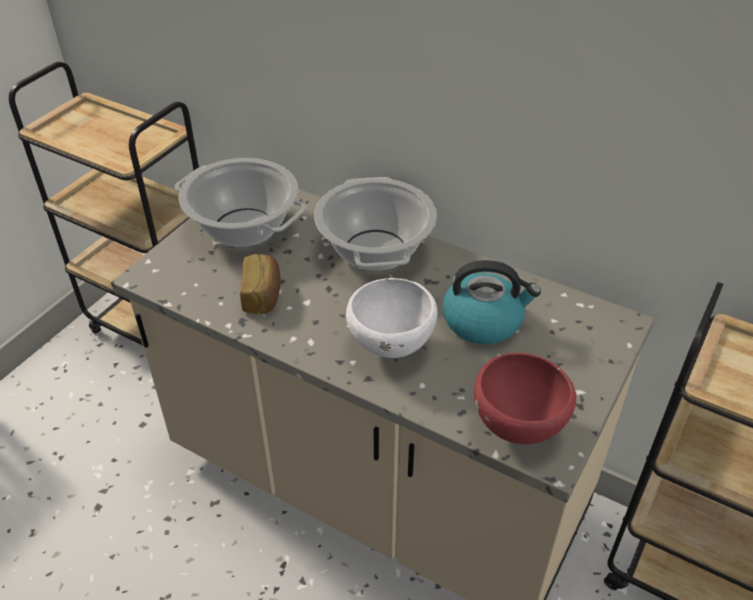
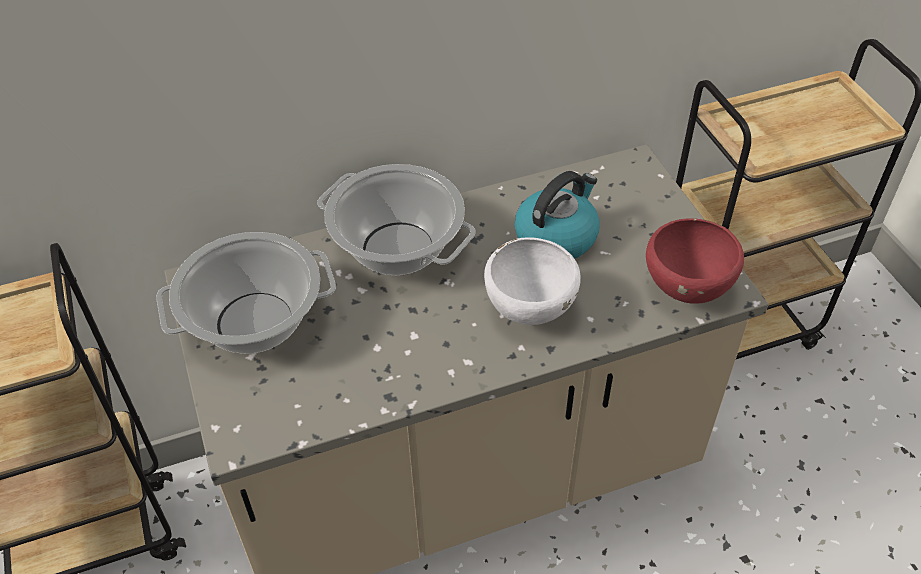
camera: 50 degrees left, 5 degrees up
bread [240,254,281,314] -> none

